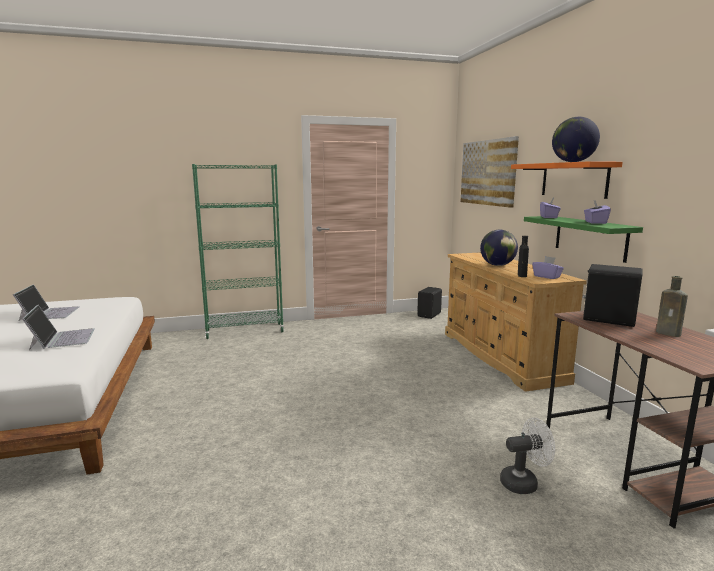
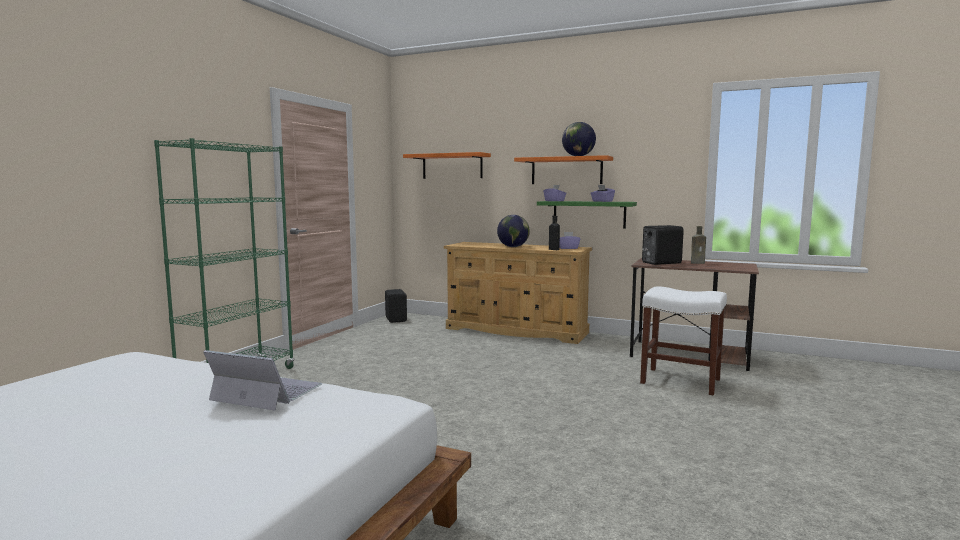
camera: 50 degrees left, 5 degrees down
laptop [13,284,79,321] -> none
picture [461,136,519,208] -> orange shelf [403,152,491,179]
white fan [500,418,555,494] -> white stool [640,286,727,395]

